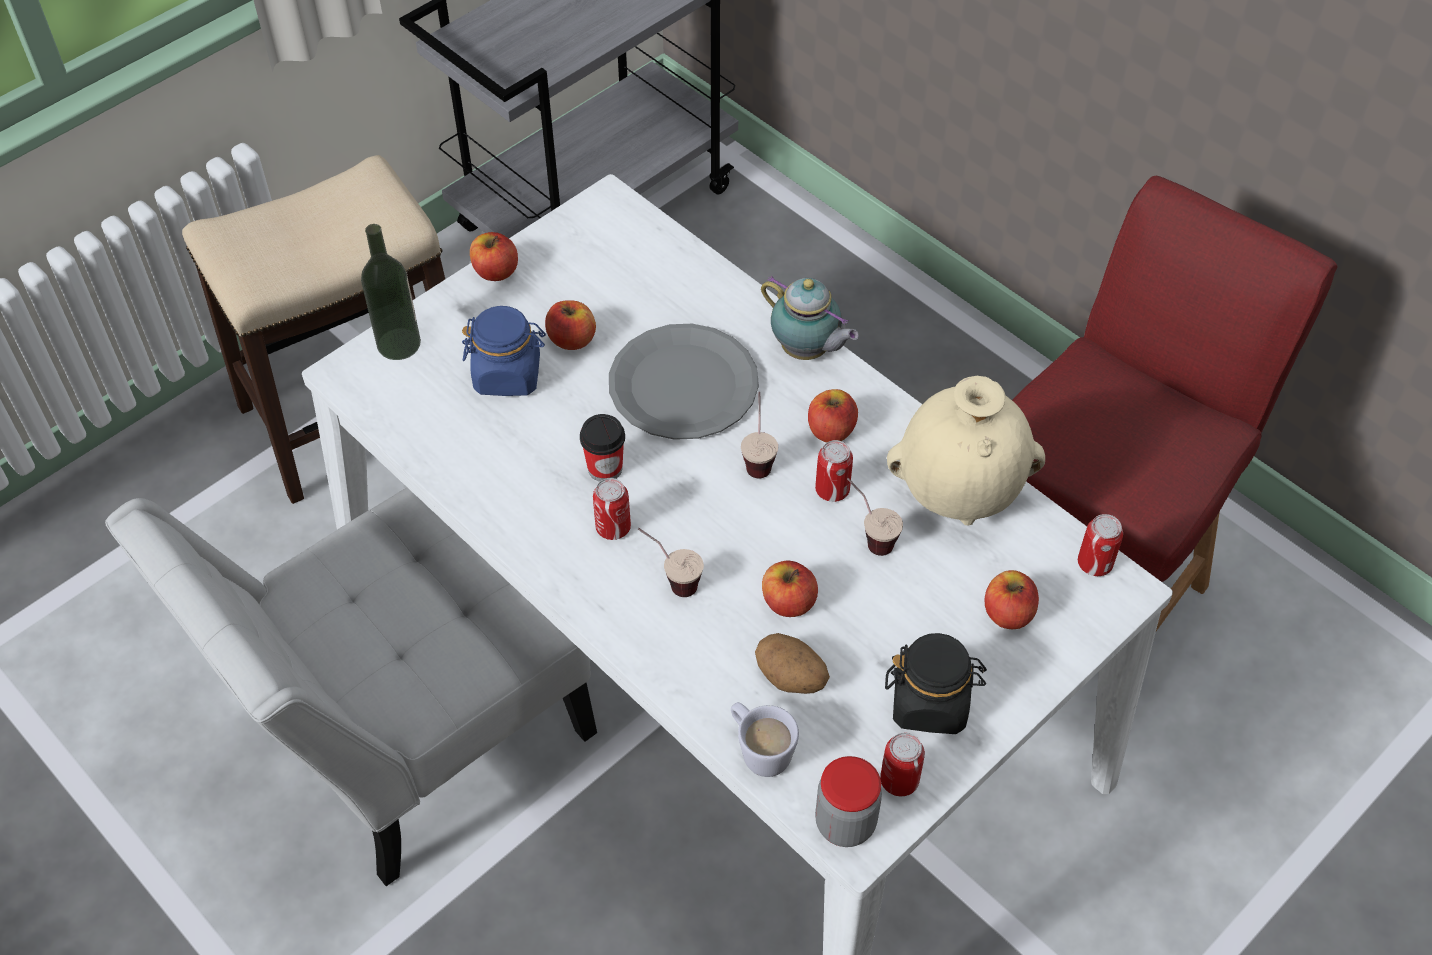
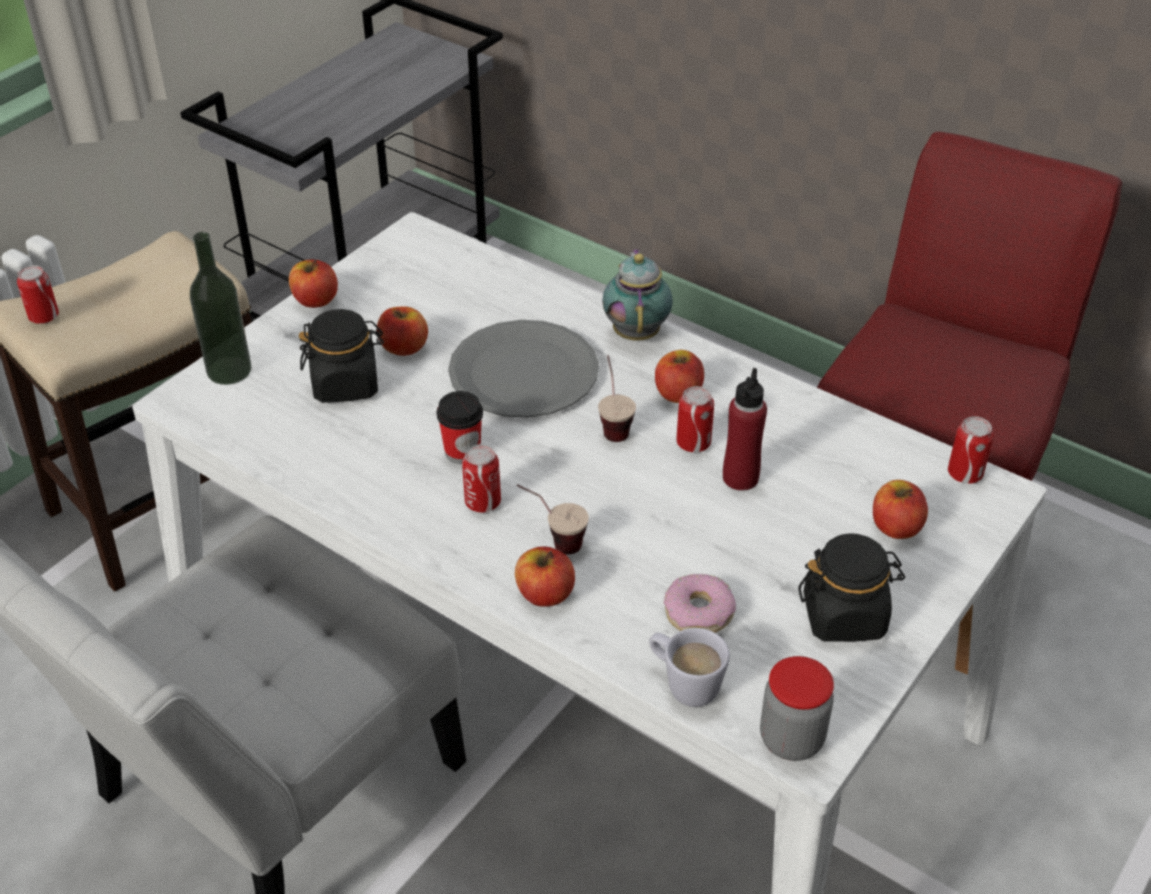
camera: 10 degrees left, 10 degrees down
blue jar [462,306,546,396] -> black jar [299,309,384,403]
potato [755,633,830,694] -> donut [664,574,736,633]
teapot [761,276,859,360] -> teapot turned 120 degrees counterclockwise [602,249,673,341]
apple [762,561,818,617] -> apple moved to [515,546,575,607]
cup [847,478,903,556] -> red bottle [723,368,767,491]
can [880,733,925,796] -> can moved to [17,265,59,324]
beige vase [887,376,1045,525] -> none

